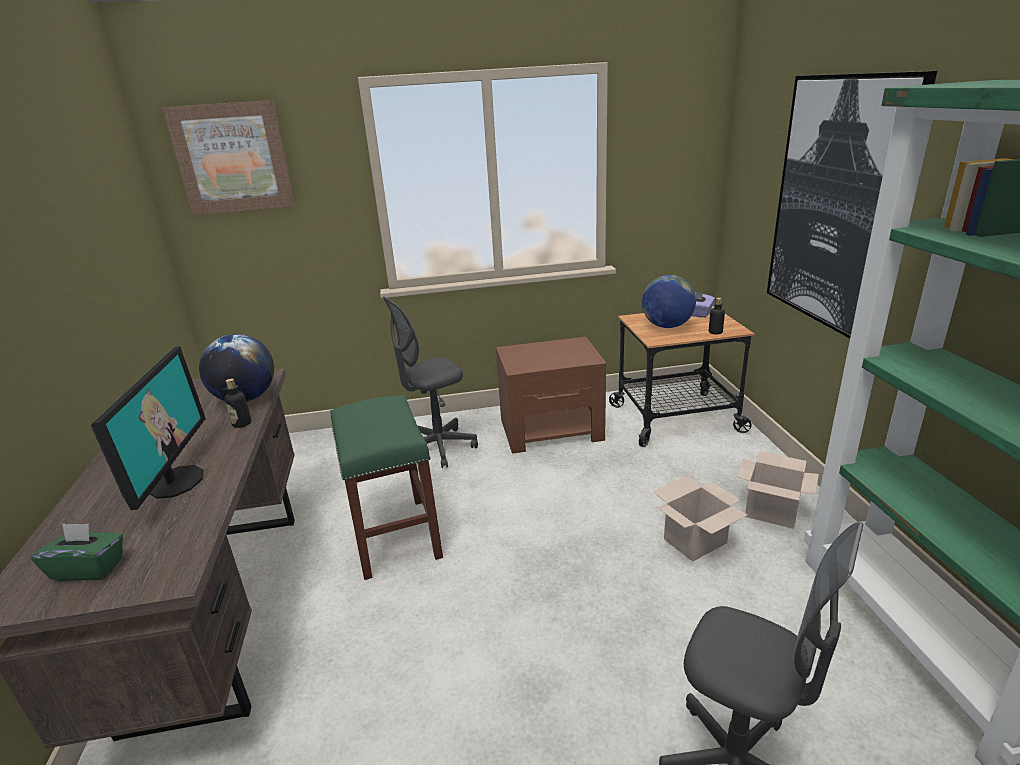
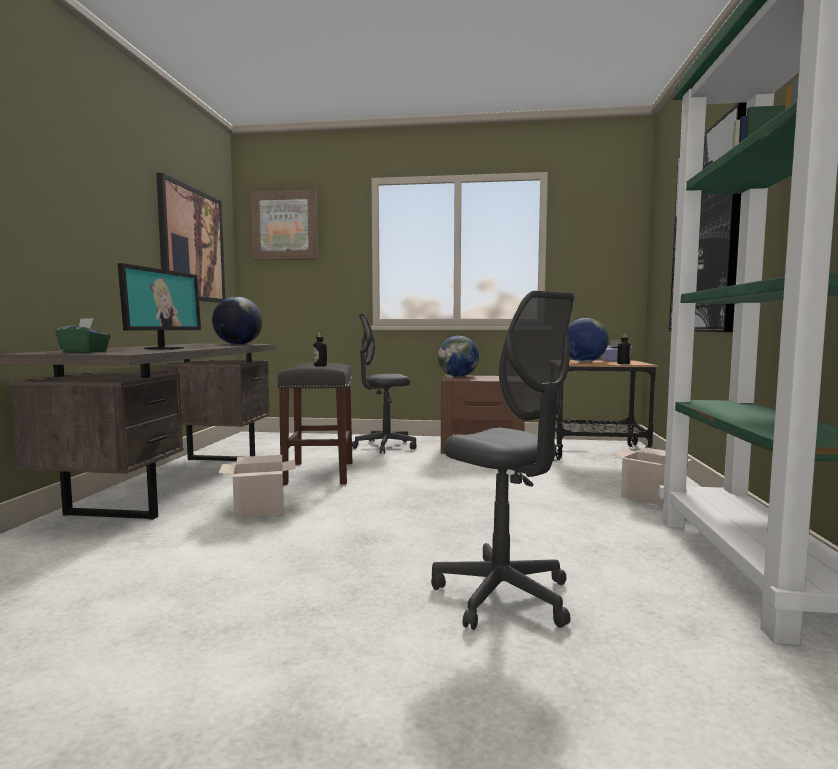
camera: 15 degrees right, 20 degrees down
bottle [224,379,252,428] -> bottle moved to [314,332,327,366]
green stool [330,395,443,580] -> grey stool [277,362,352,485]
cardboard box [653,476,747,562] -> cardboard box moved to [219,455,296,519]
none -> picture [156,173,225,303]
none -> globe [438,336,479,377]

